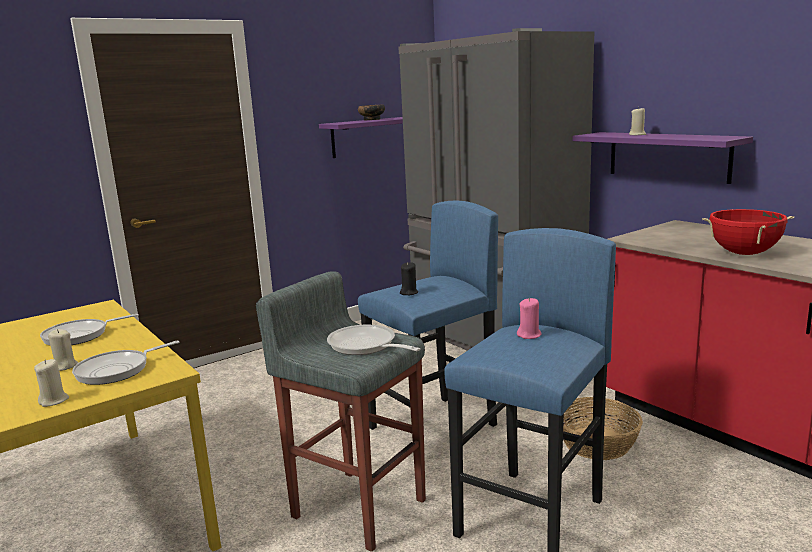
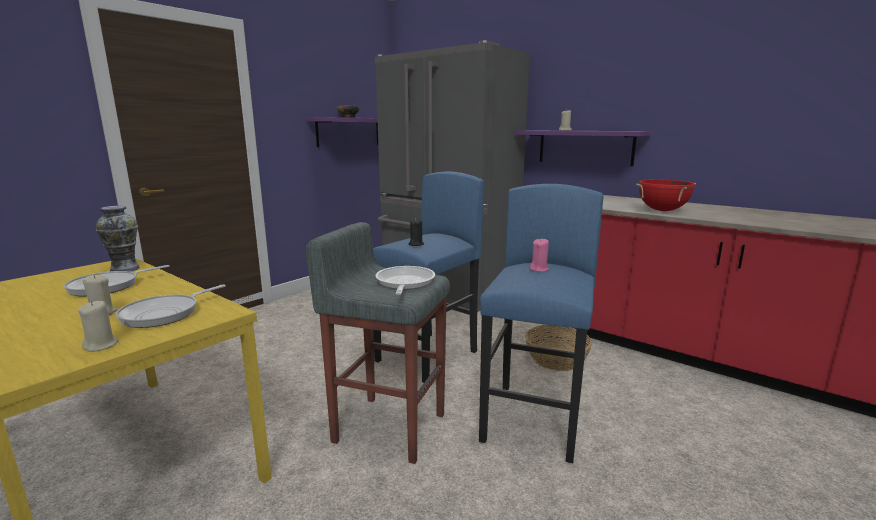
camera: 15 degrees left, 0 degrees up
frying pan [327,325,420,355] -> frying pan turned 60 degrees clockwise [376,266,435,295]
none -> vase [96,206,140,272]

